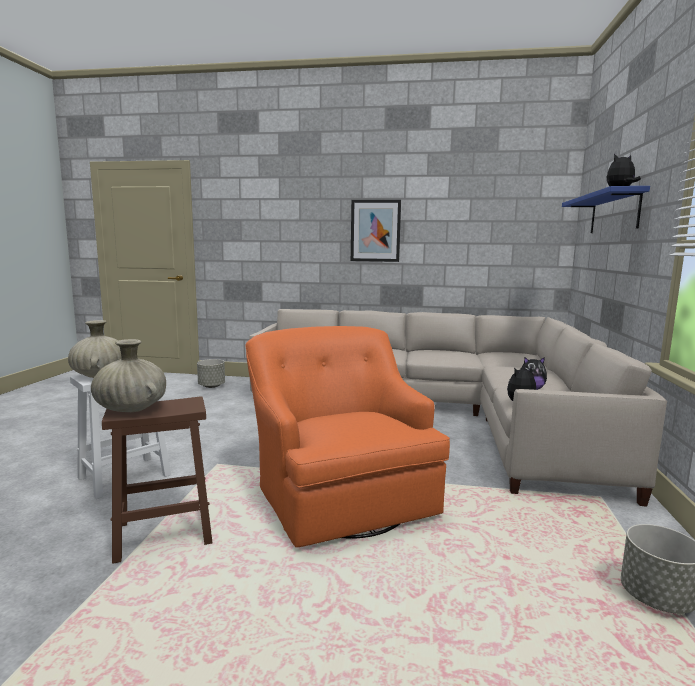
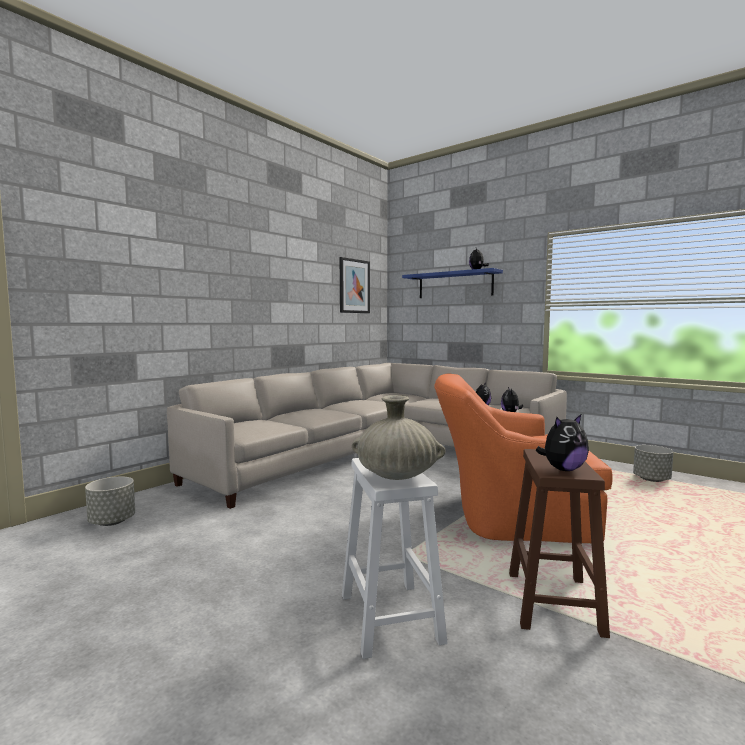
camera: 60 degrees left, 5 degrees down
beige vase [91,339,166,412] -> plush toy [536,414,589,471]
picture [351,200,401,262] -> picture moved to [340,257,370,313]

